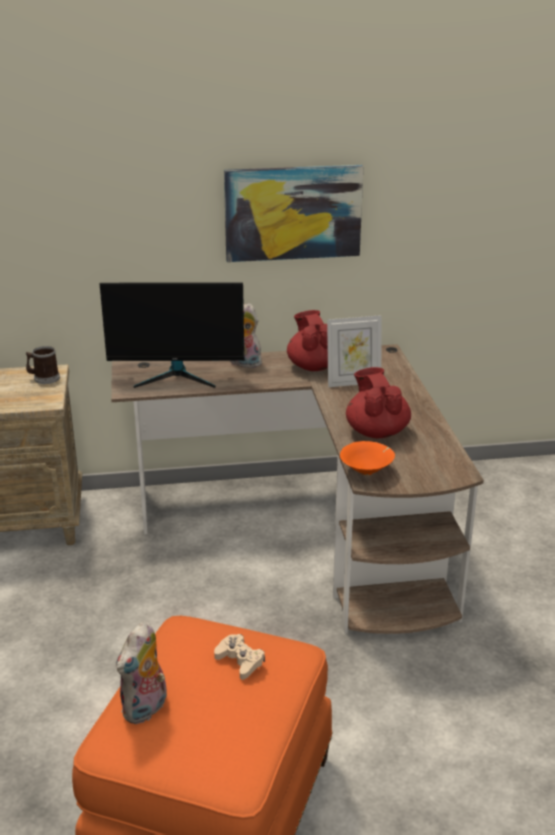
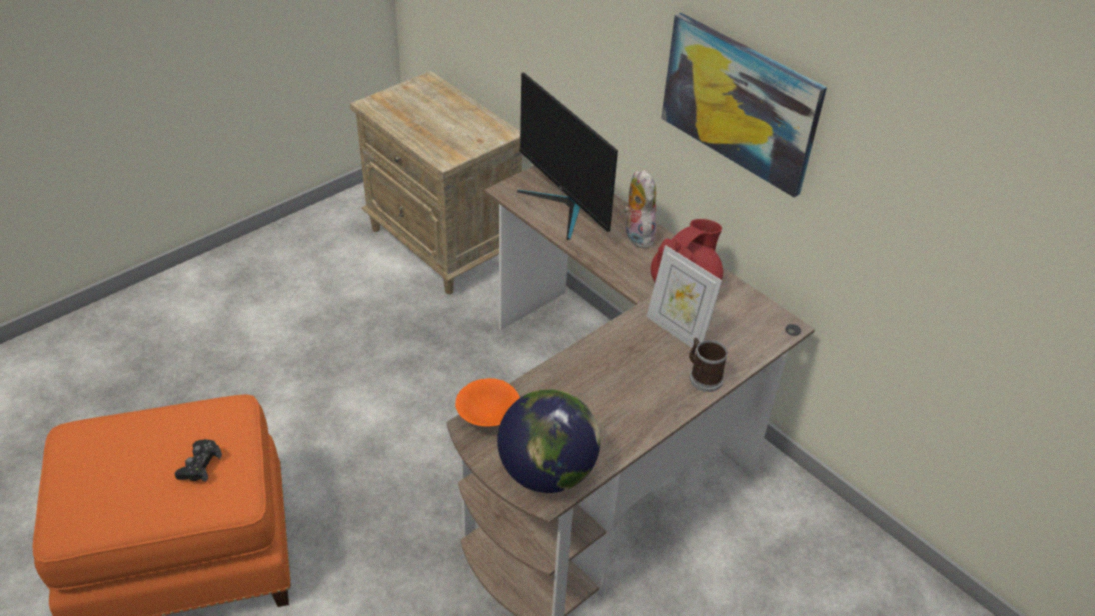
camera: 55 degrees right, 15 degrees up
mug [26,346,60,384] -> mug moved to [689,338,728,392]
plush toy [116,622,167,724] -> none
beige game controller [214,634,265,680] -> black game controller [175,439,222,482]
red teapot [346,367,411,438] -> none
none -> globe [497,389,600,493]

